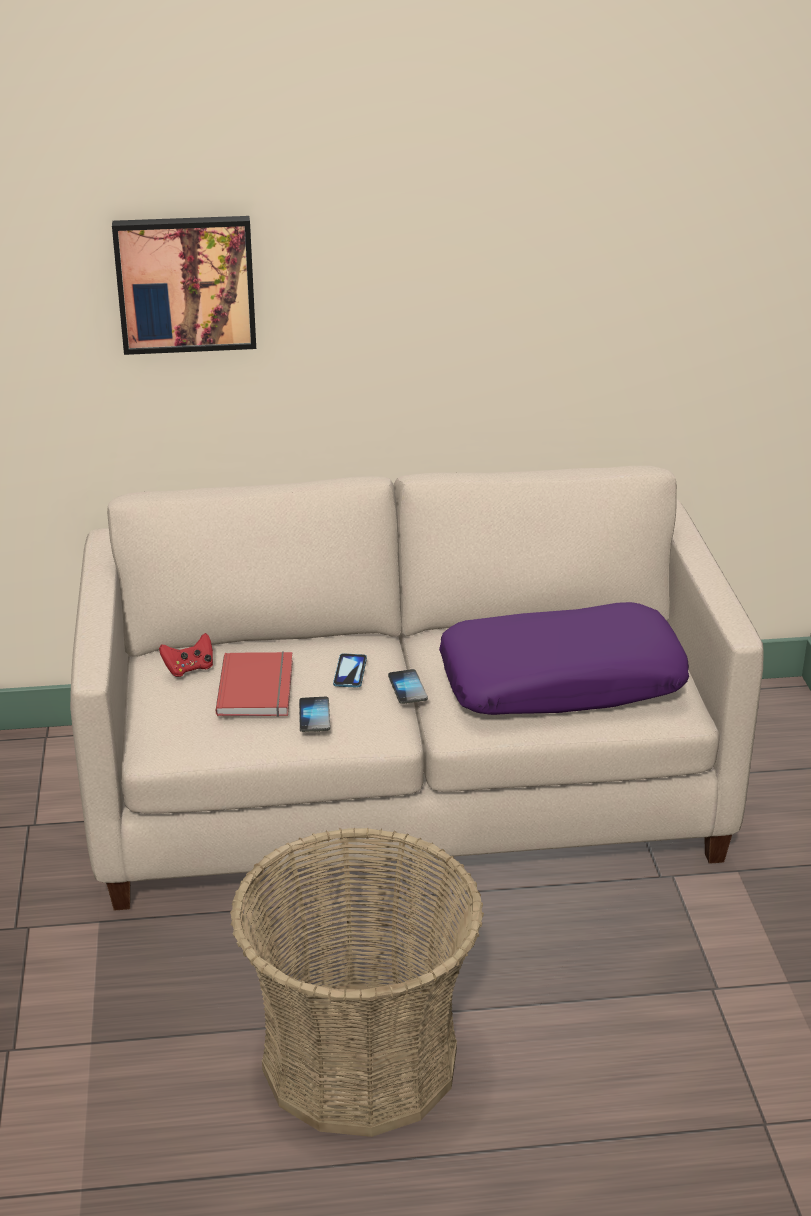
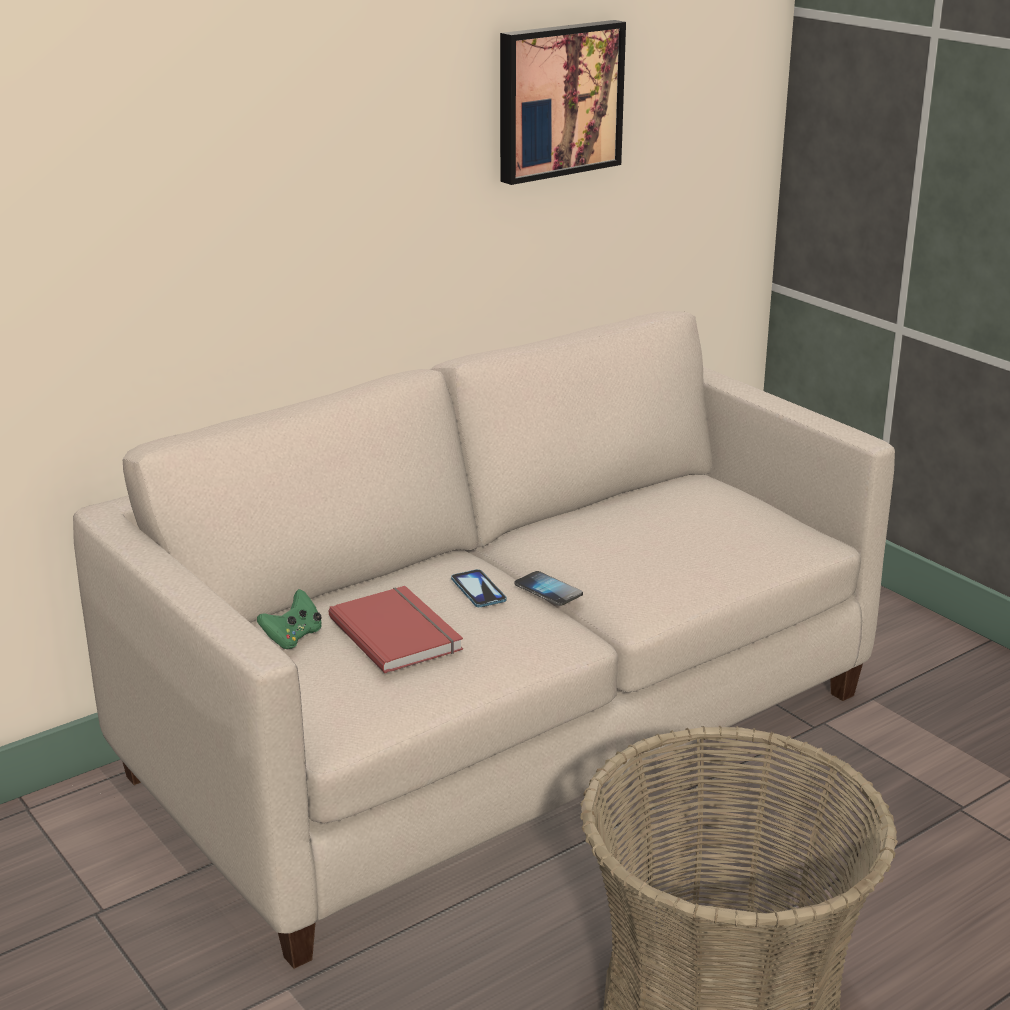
camera: 30 degrees left, 5 degrees down
picture [112,216,256,355] -> picture moved to [500,20,626,185]
red game controller [159,633,213,677] -> green game controller [257,589,322,649]
phone [299,697,330,732] -> none
purple pillow [439,602,689,715] -> none

